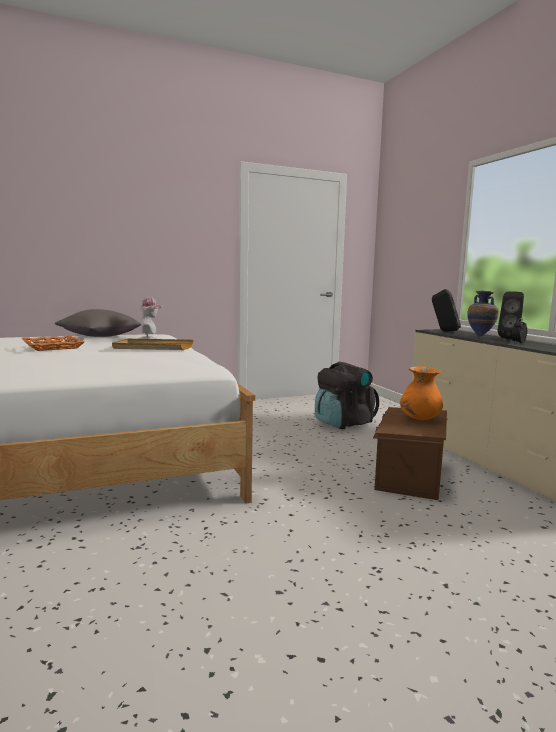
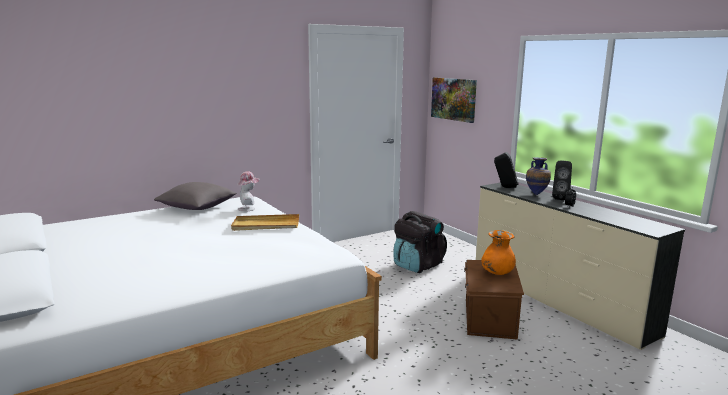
camera: 10 degrees left, 5 degrees up
orange tray [22,335,84,351] -> none
none -> picture [431,77,477,123]

